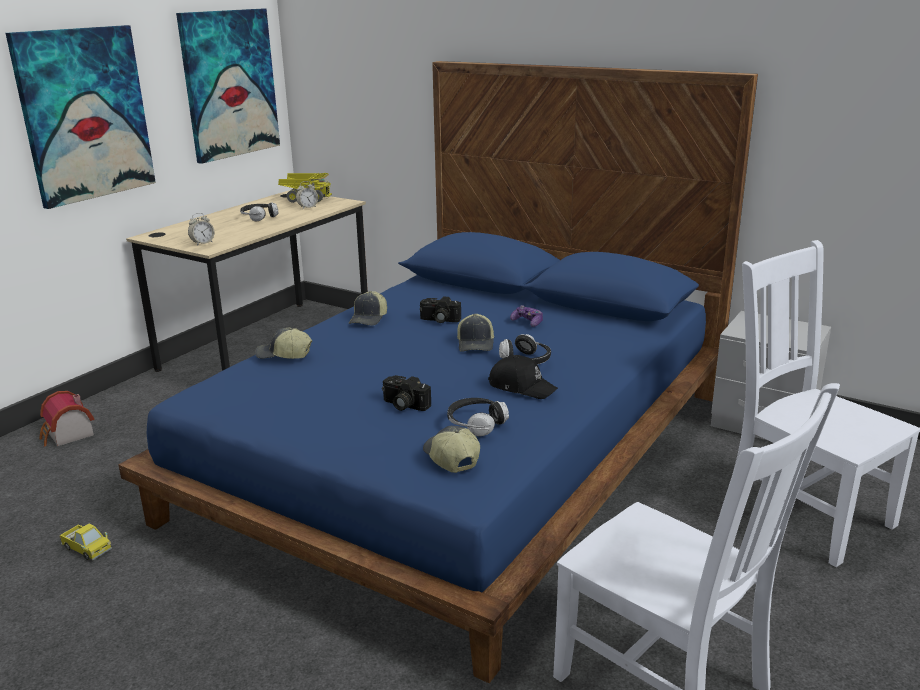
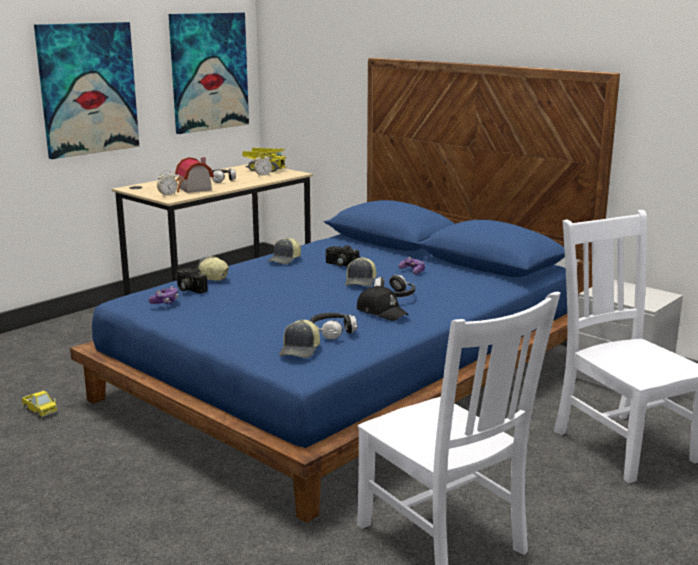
camera: 10 degrees right, 5 degrees down
toy house [39,391,94,447] -> toy house moved to [175,157,214,193]
camera [382,375,431,411] -> camera moved to [175,268,208,293]
cap [423,426,480,473] -> cap turned 150 degrees counterclockwise [279,319,320,358]
none -> game controller [148,286,178,304]

